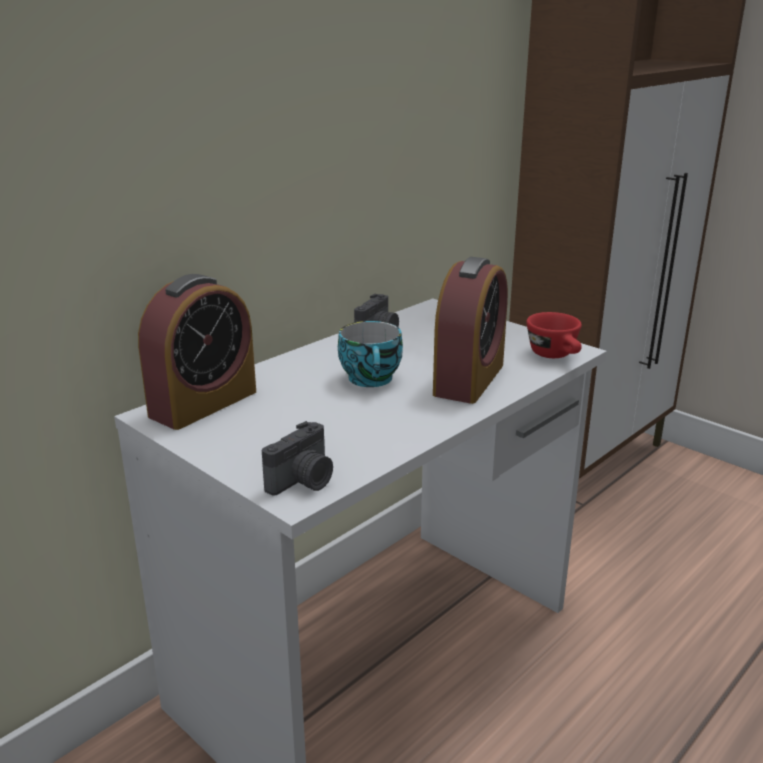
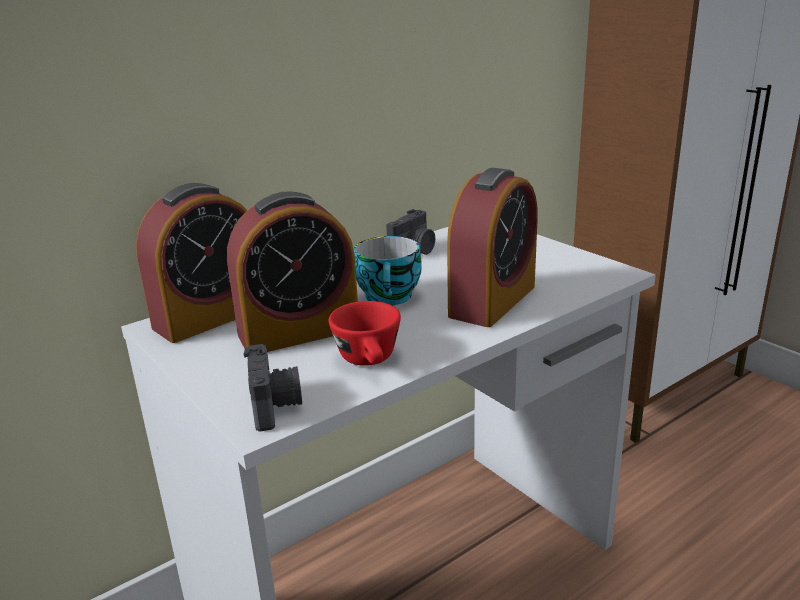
camera: 10 degrees right, 0 degrees up
camera [262,421,333,495] -> camera turned 60 degrees counterclockwise [244,344,302,431]
red cup [526,312,582,358] -> red cup moved to [329,301,401,366]
none -> alarm clock [227,191,358,352]

